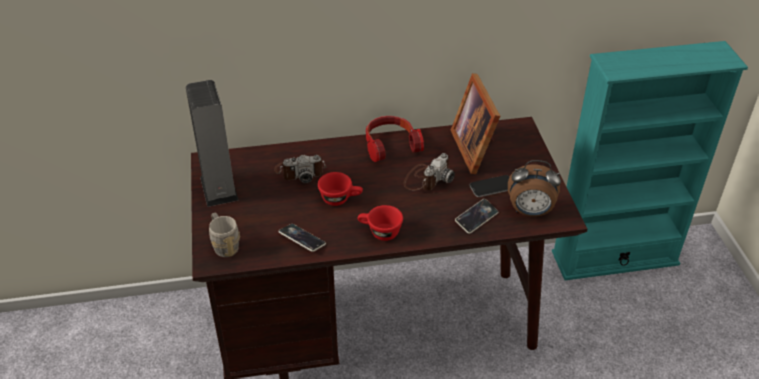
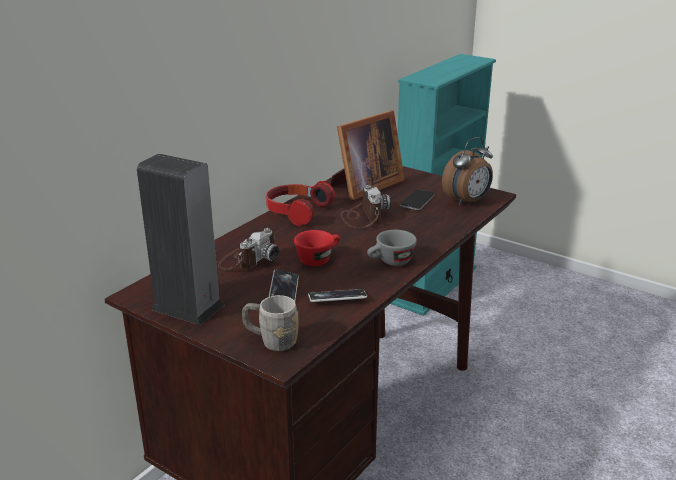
camera: 45 degrees left, 15 degrees down
red cup [357,205,403,241] -> grey cup [367,230,417,266]
picture frame [451,73,500,174] -> picture frame turned 75 degrees counterclockwise [330,110,405,200]
phone [455,199,498,234] -> phone moved to [269,269,299,301]

